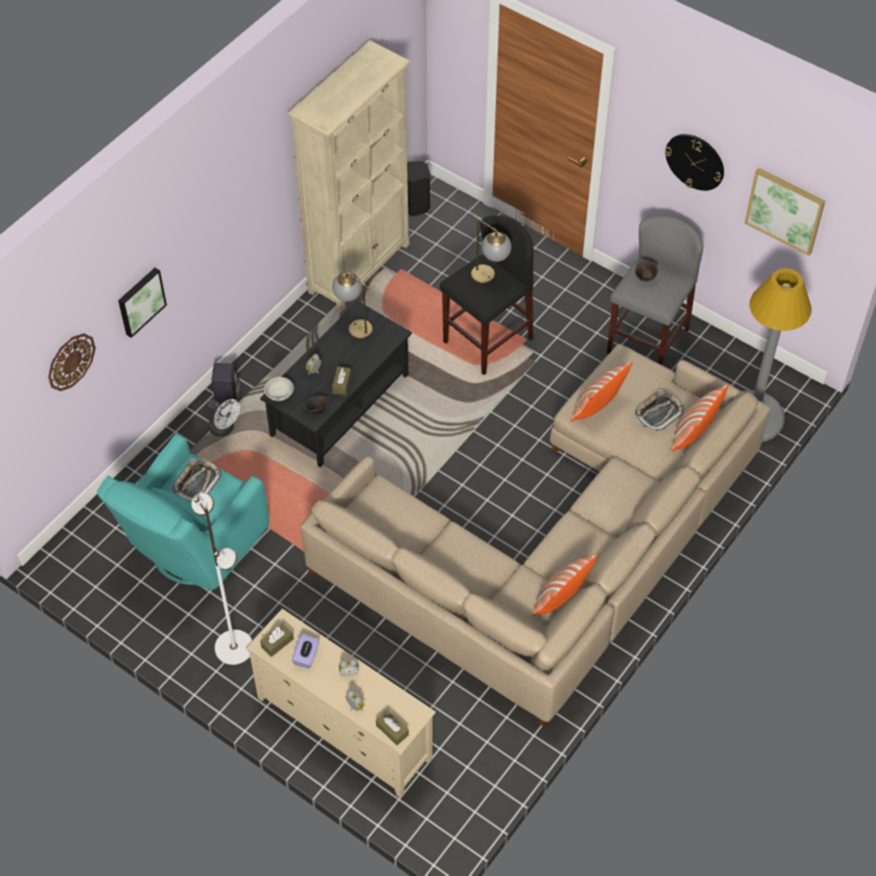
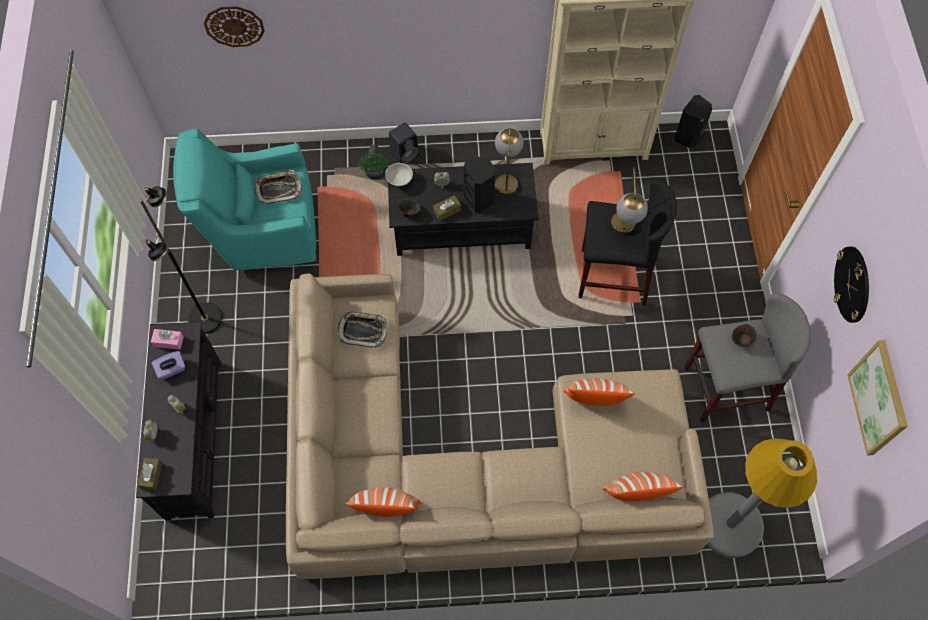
camera: 50 degrees right, 10 degrees up
picture [118,268,167,338] -> none
white floor lamp [191,493,252,665] -> black floor lamp [140,186,222,334]
white fan [208,399,240,437] -> green fan [359,145,389,180]
beige tv stand [246,609,436,798] -> black tv stand [136,322,221,521]
brown tissue box [260,623,294,657] -> pink tissue box [151,329,184,350]
tray [635,390,685,432] -> tray moved to [338,311,388,348]
none -> black speaker [464,156,495,213]

